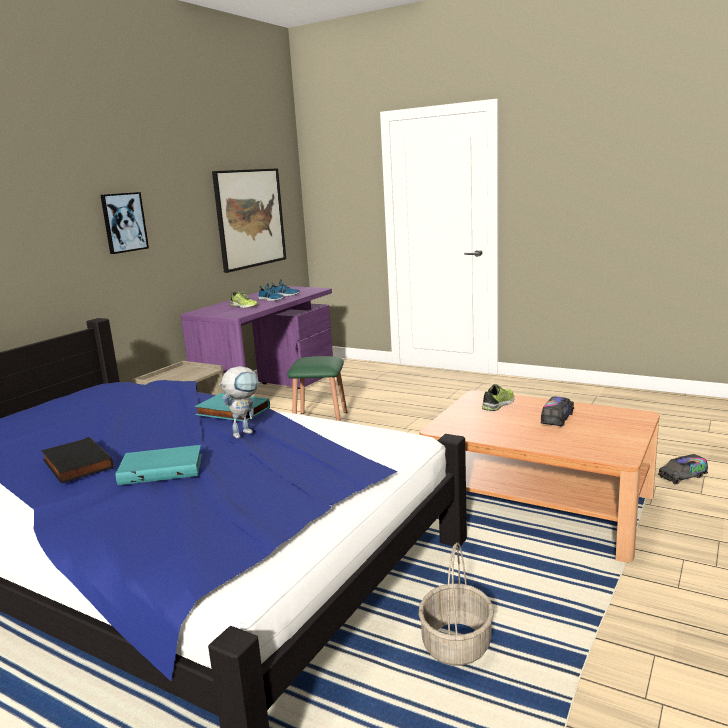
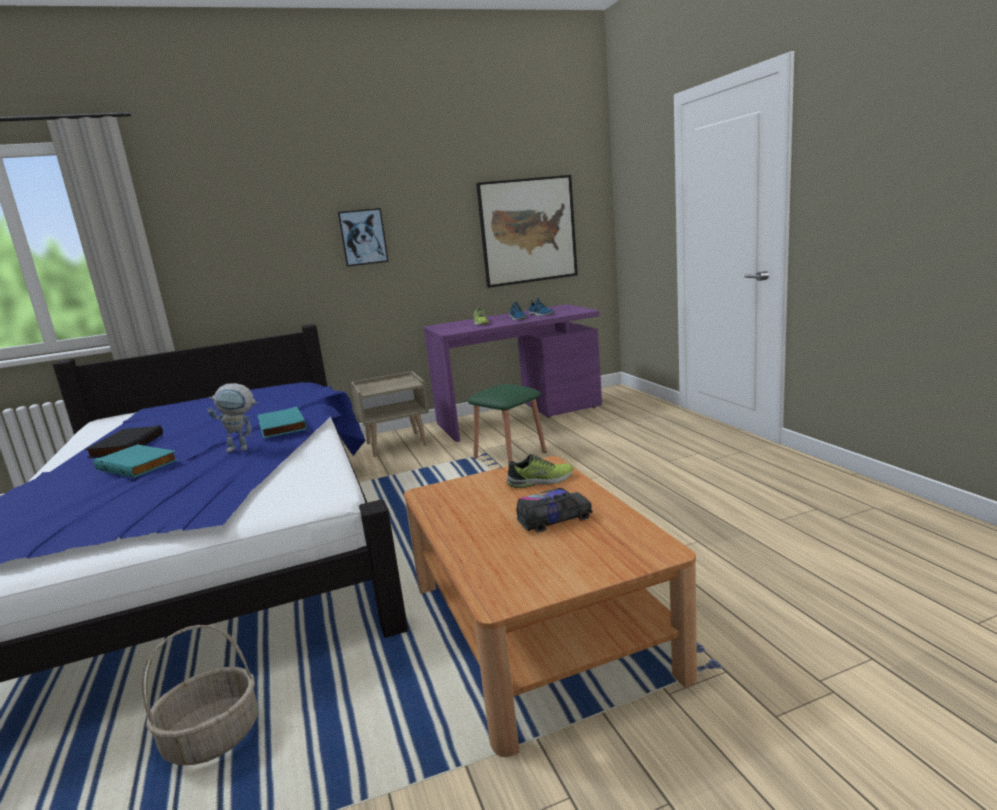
camera: 40 degrees right, 0 degrees up
toy truck [658,454,708,485] -> none

